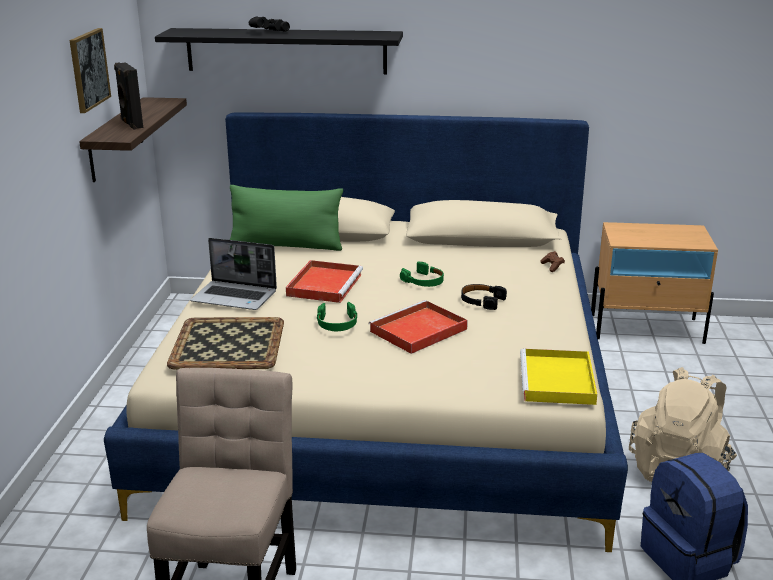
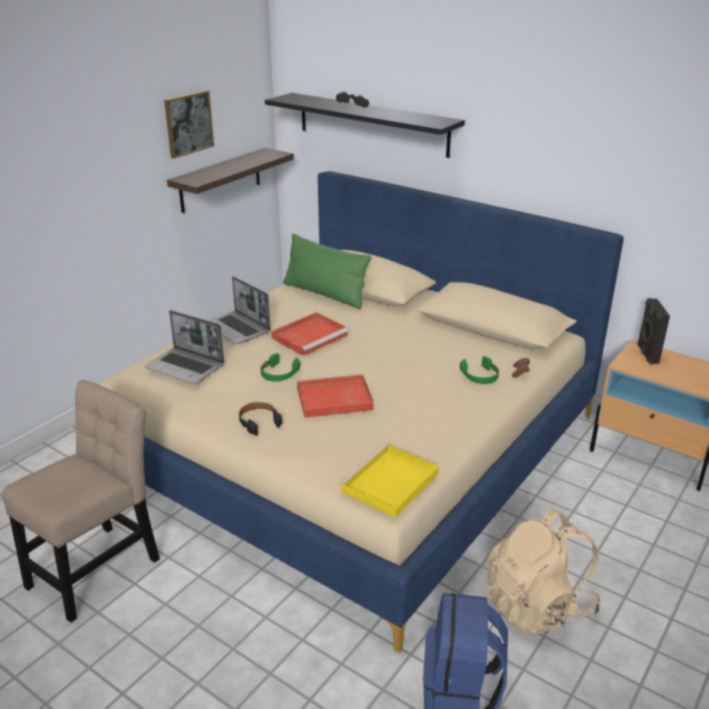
camera: 30 degrees right, 5 degrees up
black speaker [114,62,143,130] -> black speaker moved to [637,298,670,364]
tray [167,317,284,370] -> laptop [145,310,224,384]
green headphones [400,262,444,287] -> green headphones moved to [460,356,499,384]
black headphones [461,284,507,310] -> black headphones moved to [239,402,282,435]

